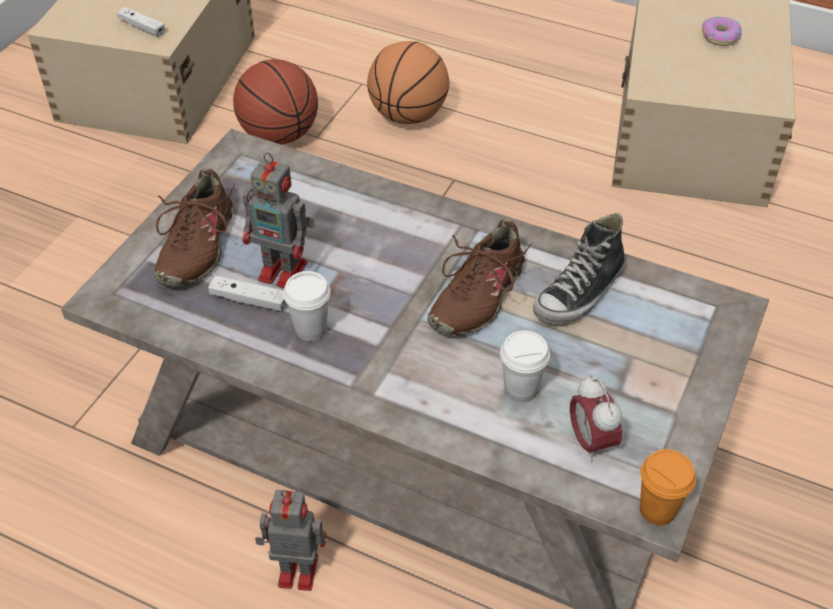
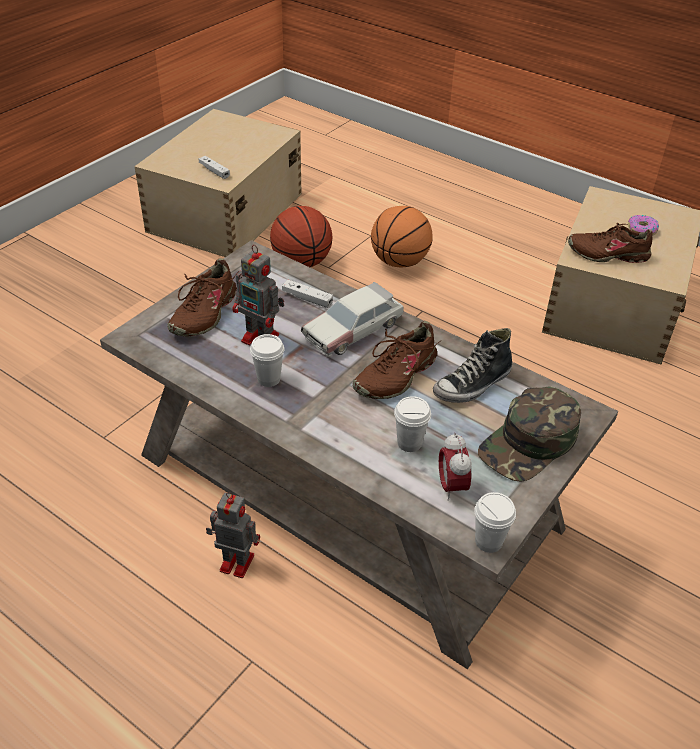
camera: 10 degrees right, 5 degrees down
white game controller [208,275,287,312] -> white game controller moved to [282,280,333,308]
orange cup [640,449,696,525] -> white cup [474,492,516,553]
none -> toy car [301,282,403,357]
none -> green cap [478,386,581,481]
none -> brown shoe [568,223,653,263]

